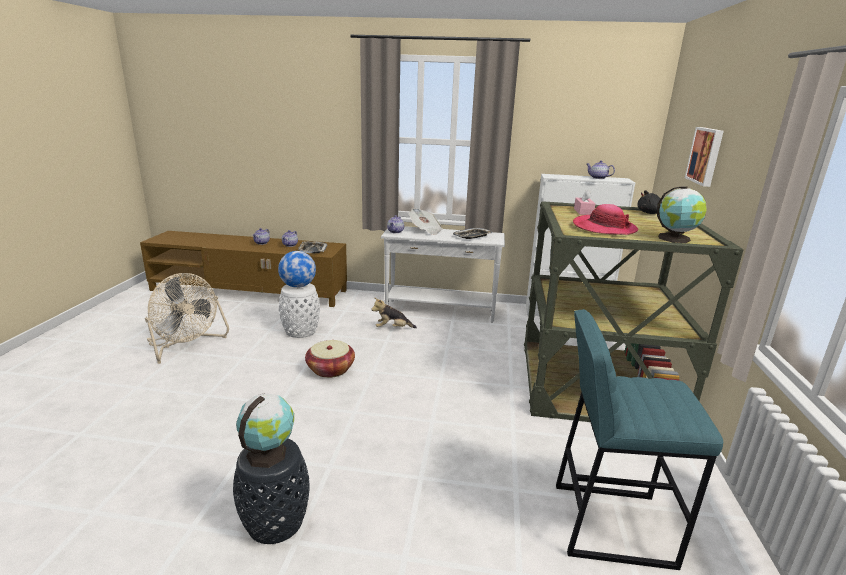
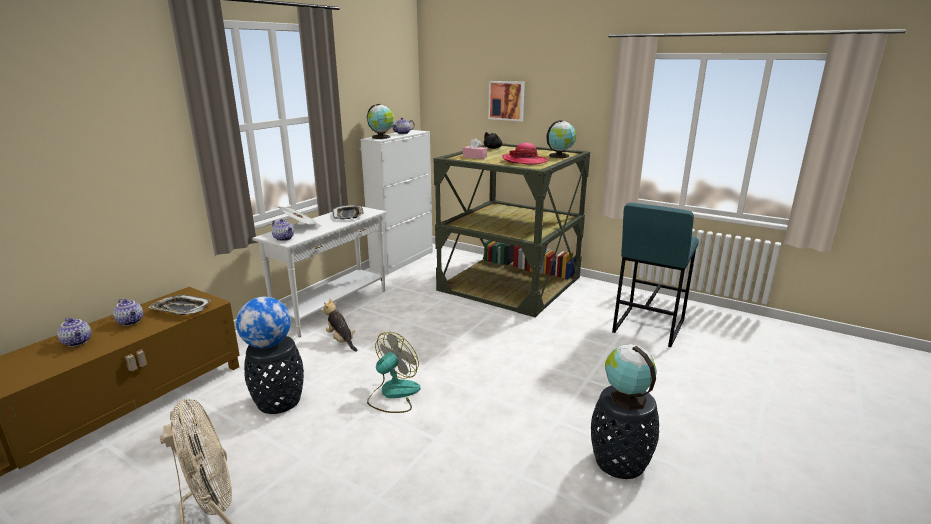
camera: 65 degrees left, 0 degrees up
white stool [279,283,320,338] -> black stool [244,336,304,414]
basket [305,340,355,378] -> fan [367,332,421,413]
plush toy [371,297,417,328] -> plush toy turned 120 degrees clockwise [322,299,358,352]
none -> globe [367,104,394,139]

